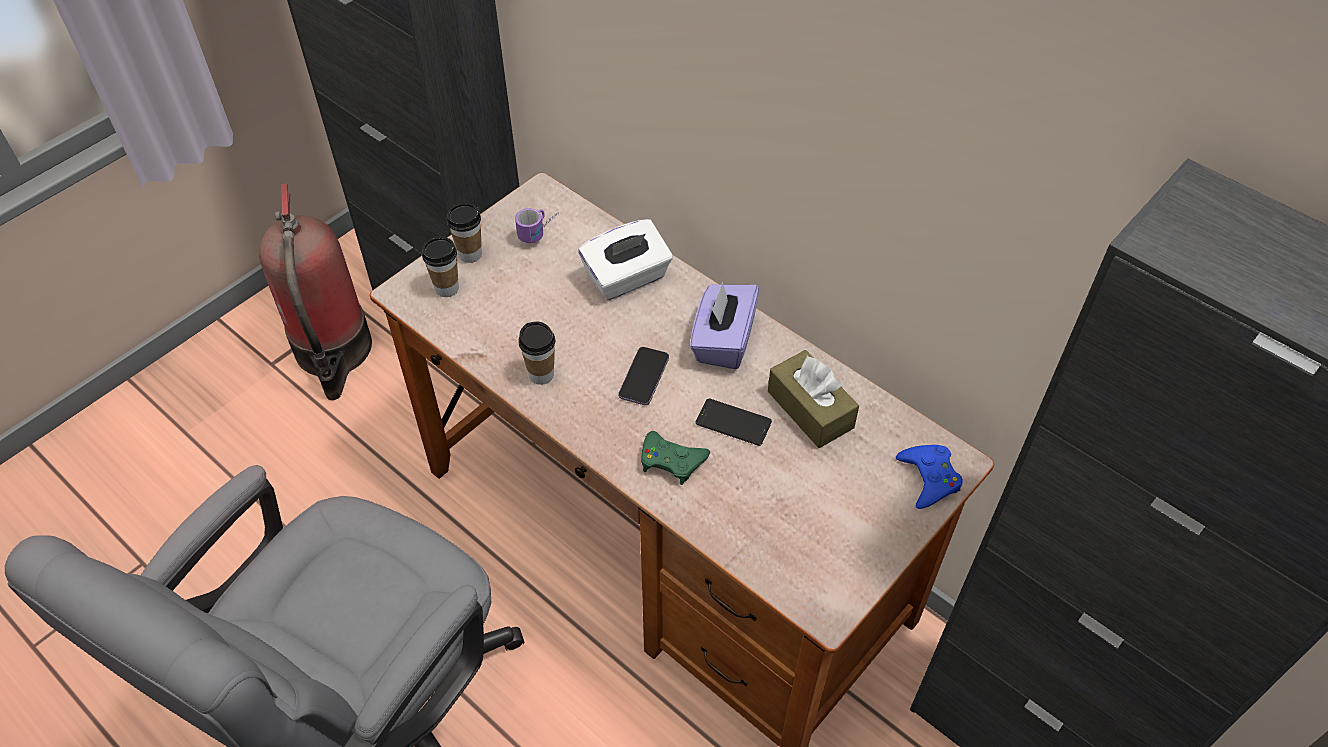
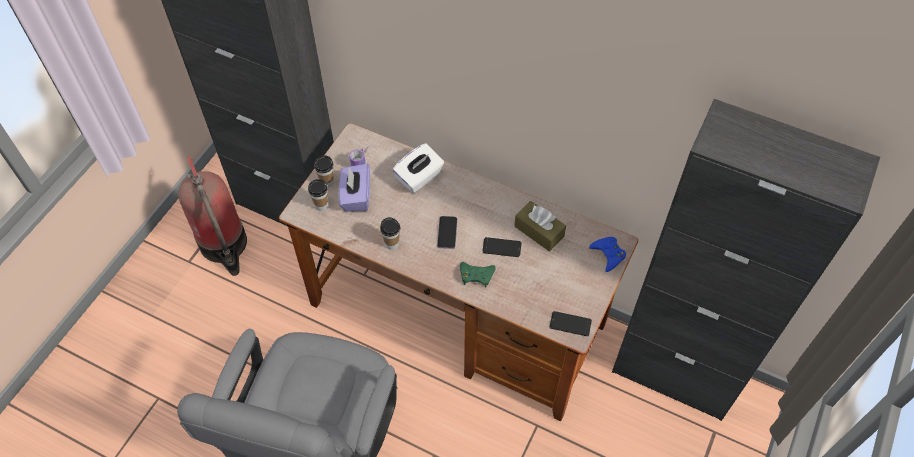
camera: 15 degrees left, 5 degrees up
purple tissue box [690,282,759,370] -> purple tissue box moved to [339,163,370,212]
none -> phone [550,311,592,336]

